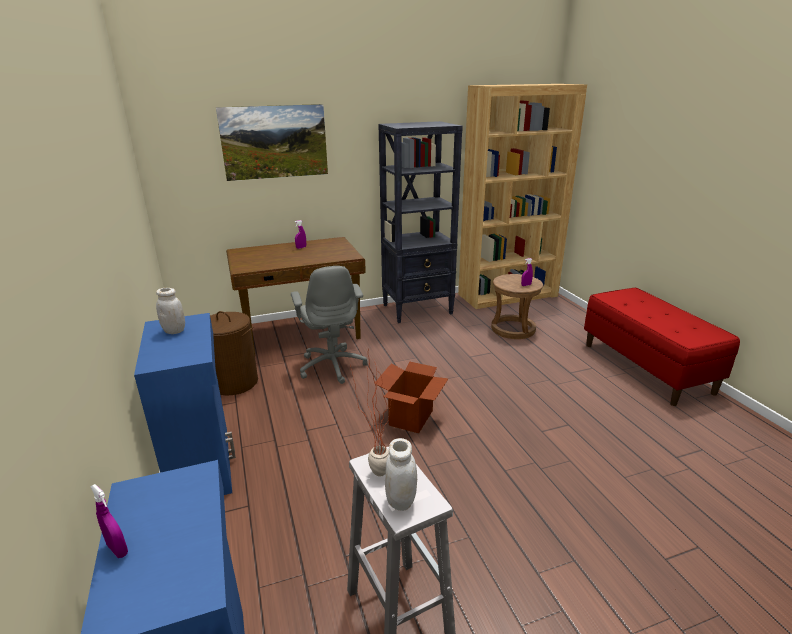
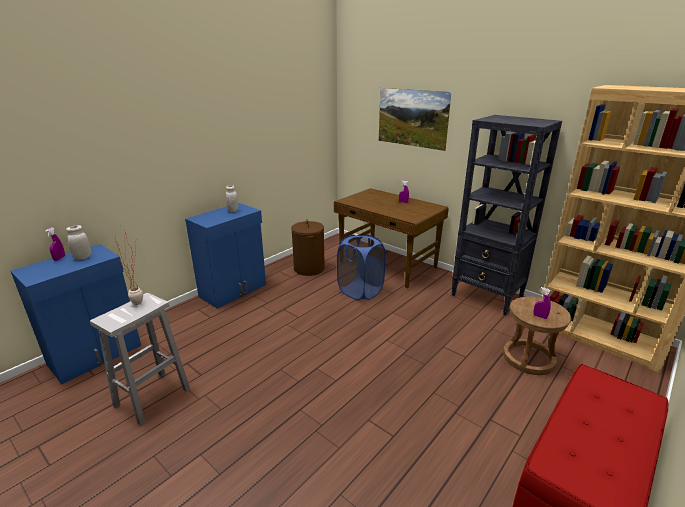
camera: 60 degrees right, 0 degrees up
grey office chair [291,266,368,384] -> blue laundry basket [337,234,386,300]
cardboard box [374,361,448,433] -> none
white jar [385,438,417,511] -> white jar moved to [66,225,91,260]

